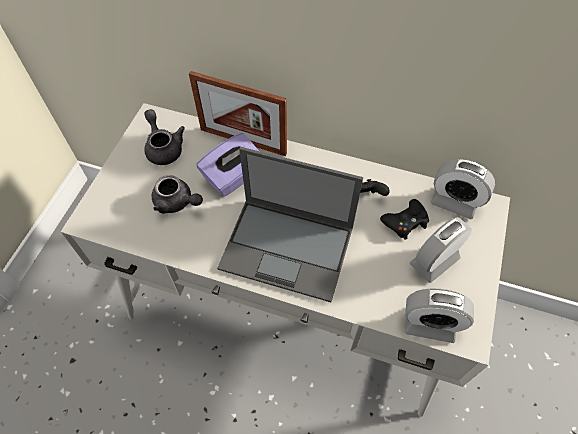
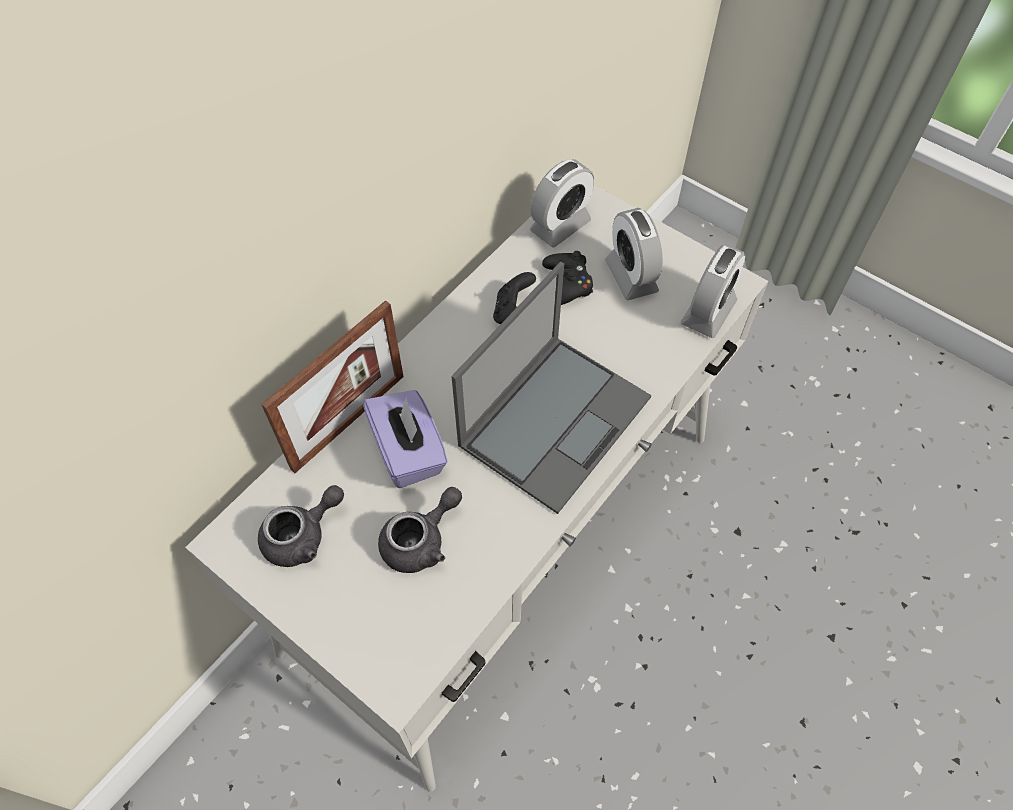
camera: 70 degrees left, 0 degrees up
grey teapot [144,109,185,165] -> grey teapot turned 150 degrees clockwise [258,485,344,567]

